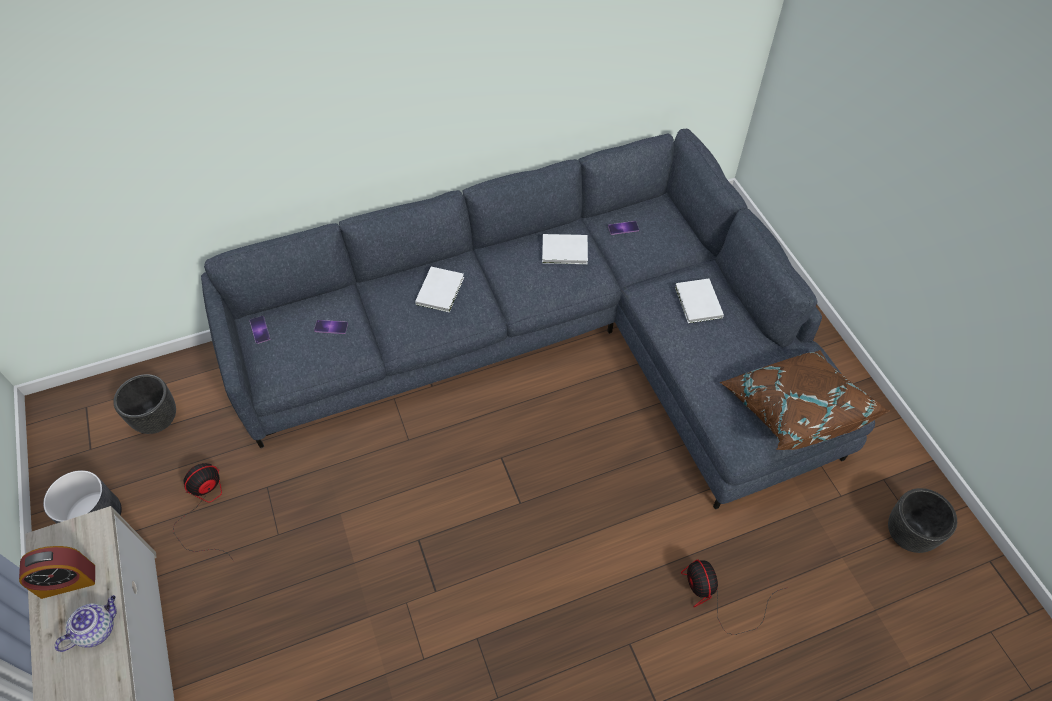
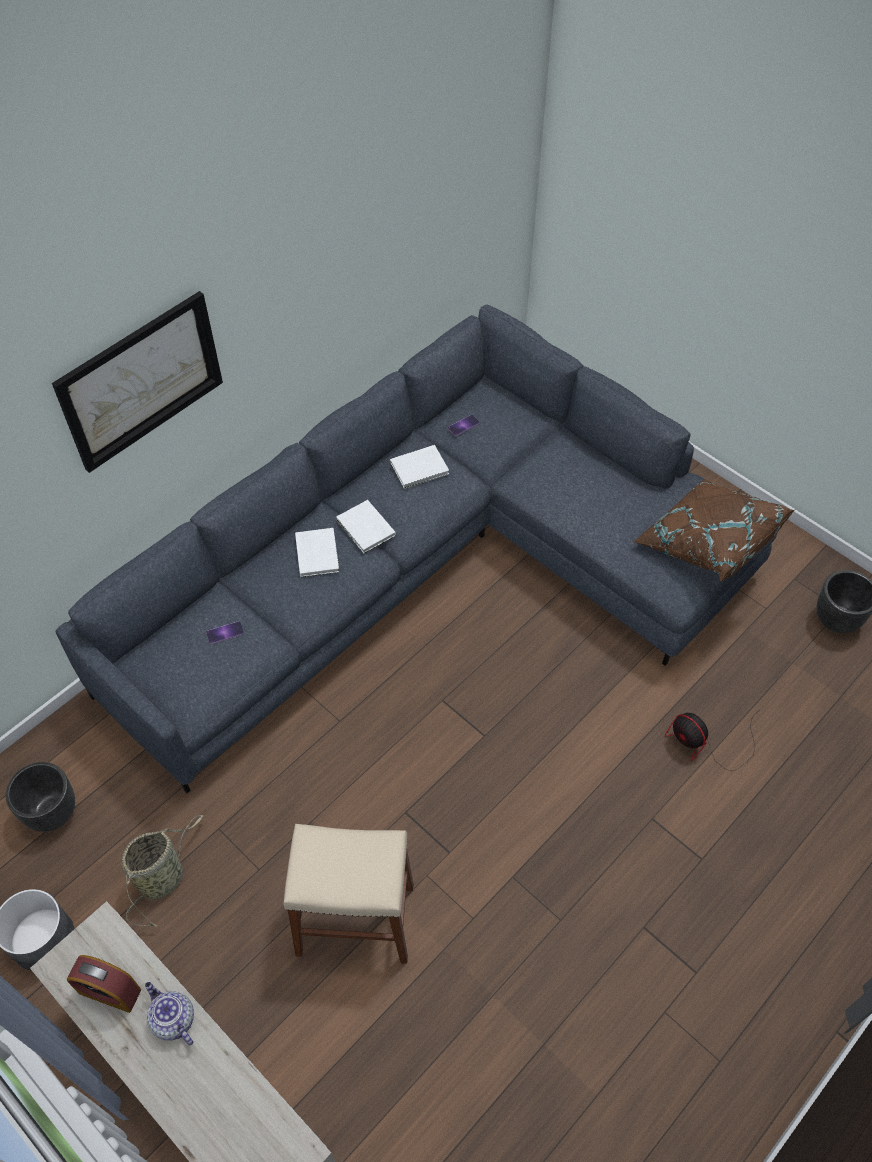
camera: 25 degrees left, 0 degrees up
alarm clock [19,546,95,599] -> alarm clock turned 60 degrees clockwise [67,955,141,1013]
teapot [55,595,117,652] -> teapot turned 60 degrees counterclockwise [145,982,194,1046]
fan [173,463,234,561] -> basket [122,815,203,927]
phone [250,316,270,344] -> none
white book [675,279,724,323] -> white book moved to [336,500,396,553]
none -> picture [52,291,223,473]
none -> beige stool [284,824,413,964]

